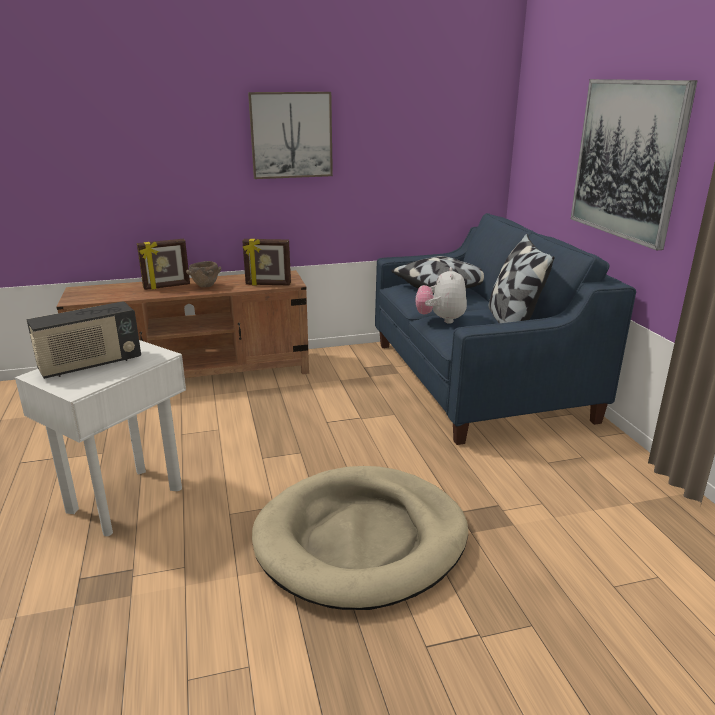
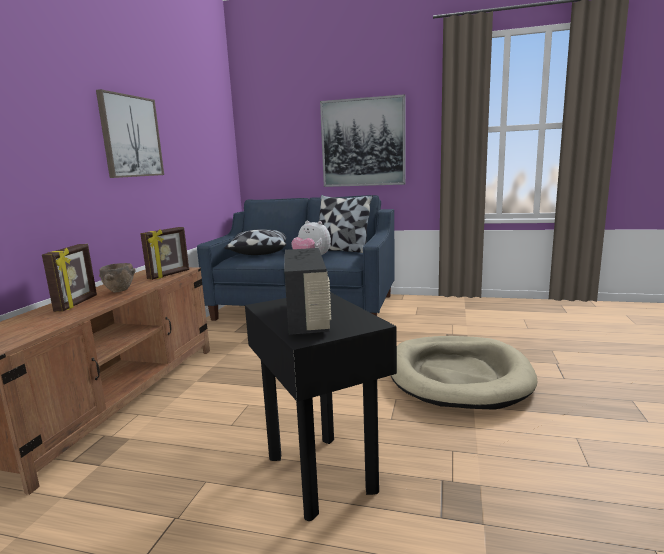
camera: 60 degrees left, 10 degrees down
white side table [15,340,186,536] -> black side table [245,292,397,521]

